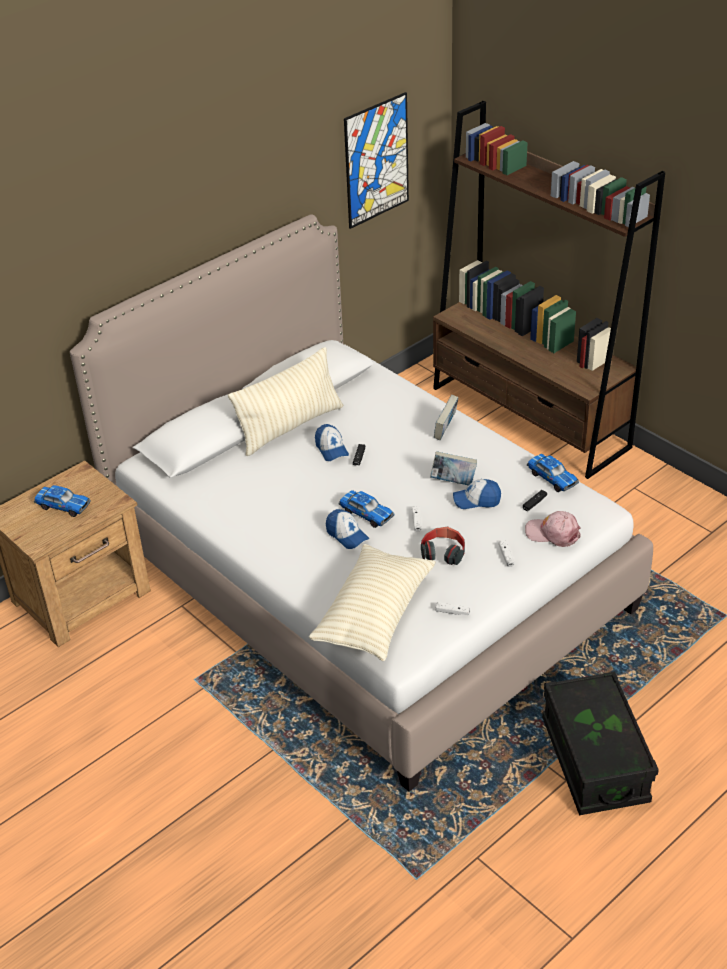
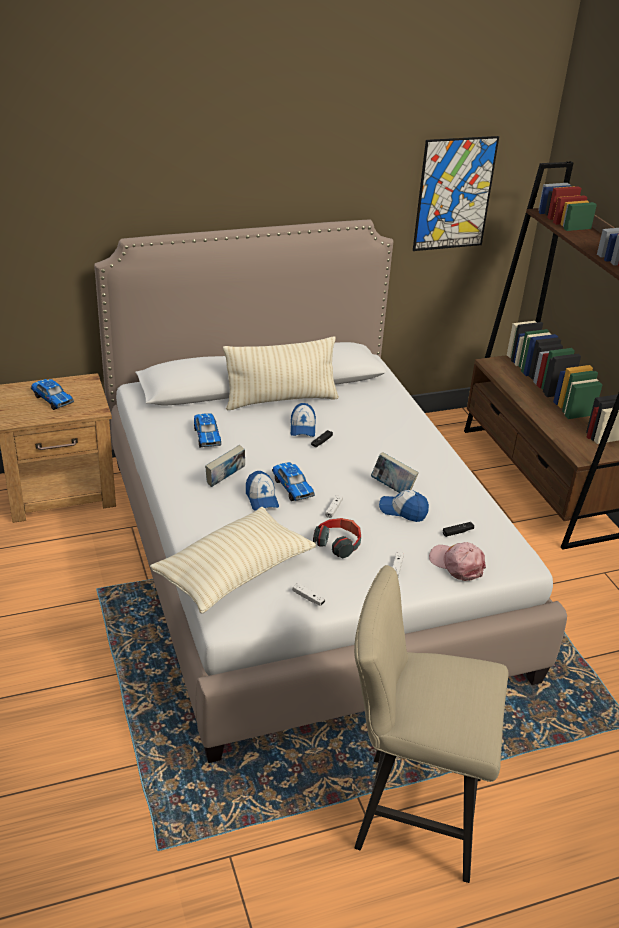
camera: 20 degrees right, 5 degrees down
book [434,395,459,440] -> book moved to [205,445,245,487]
toy car [527,454,579,492] -> toy car moved to [194,413,221,448]
black storage box [542,671,659,815] -> beige stool [354,565,508,883]

